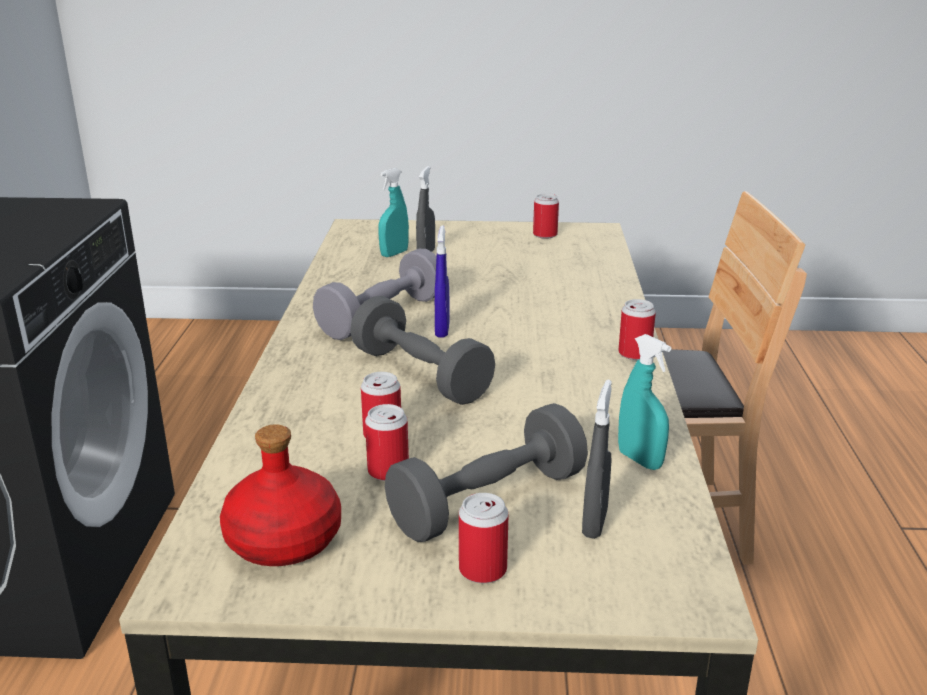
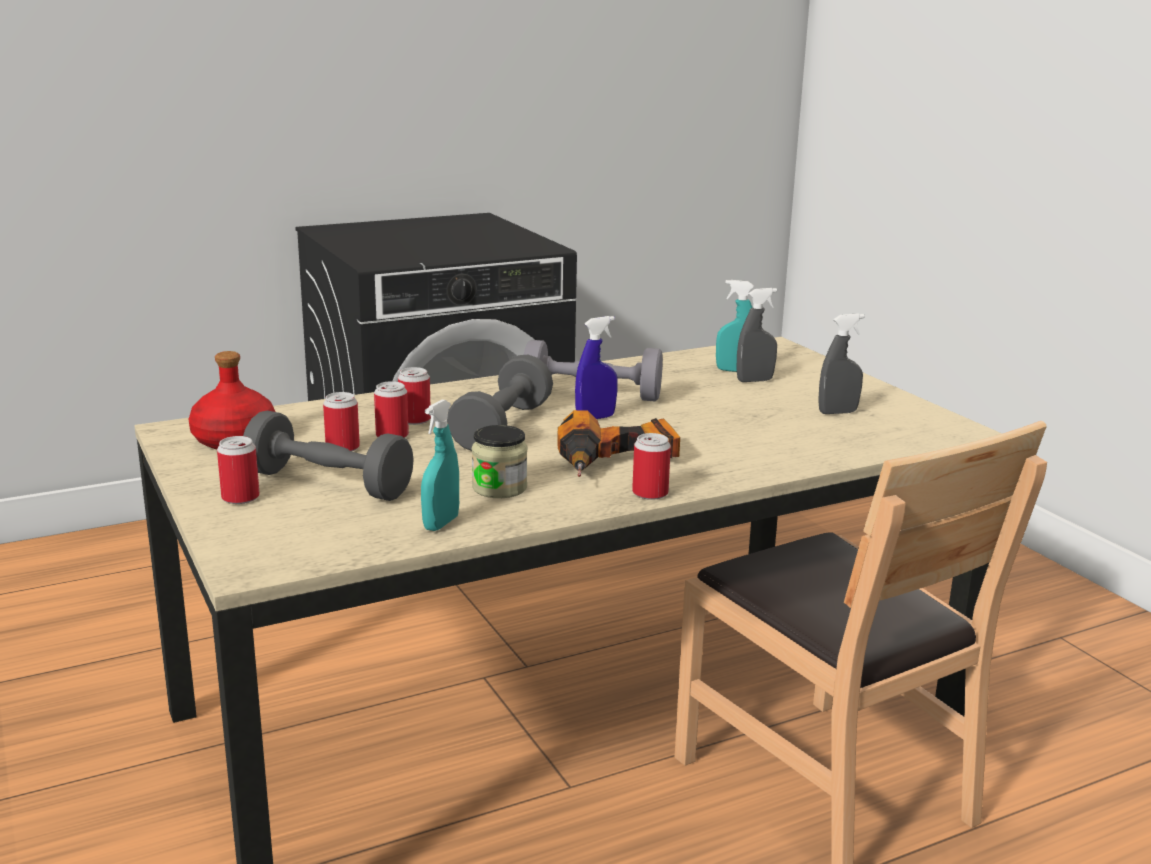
camera: 60 degrees right, 5 degrees down
can [533,194,559,239] -> can moved to [398,367,431,425]
grey spray bottle [582,380,612,539] -> grey spray bottle moved to [818,314,865,414]
none -> jar [471,425,528,498]
none -> power drill [557,410,680,477]

